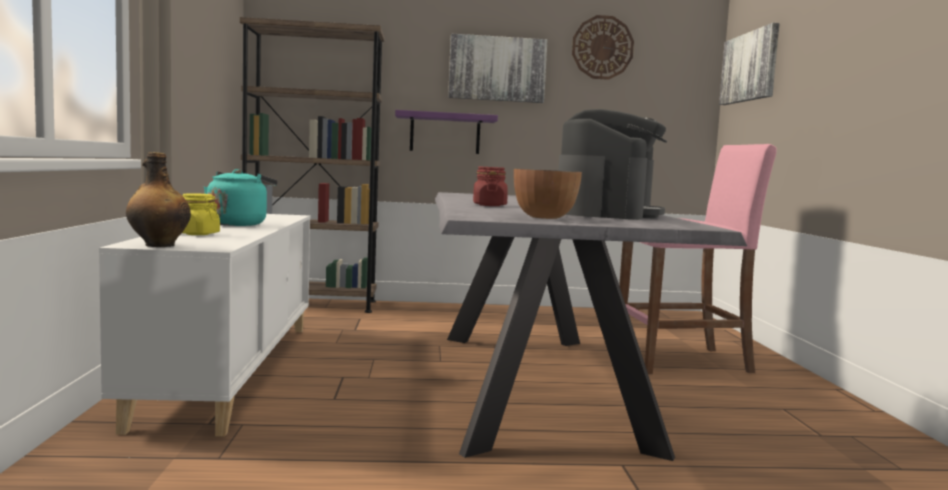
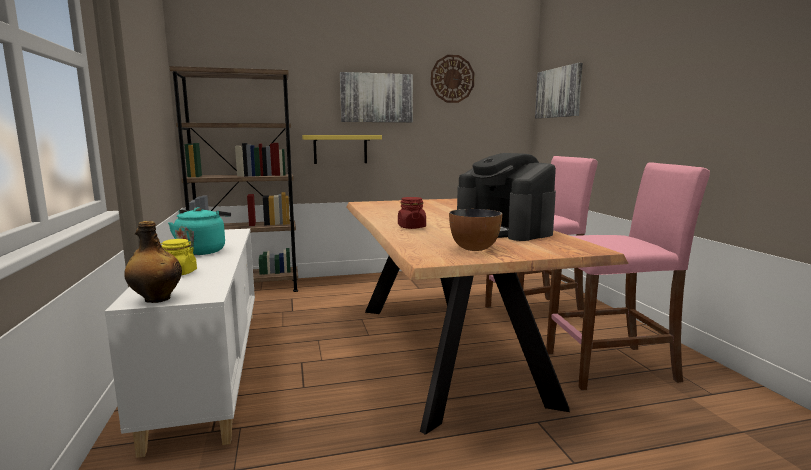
camera: 10 degrees left, 5 degrees up
purple shelf [395,110,498,154] -> yellow shelf [302,135,382,164]
grey dining table [435,192,747,461] -> brown dining table [346,198,629,435]
coffee machine [558,109,667,220] -> coffee machine turned 135 degrees clockwise [457,153,556,241]
none -> pink stool [546,162,710,390]

